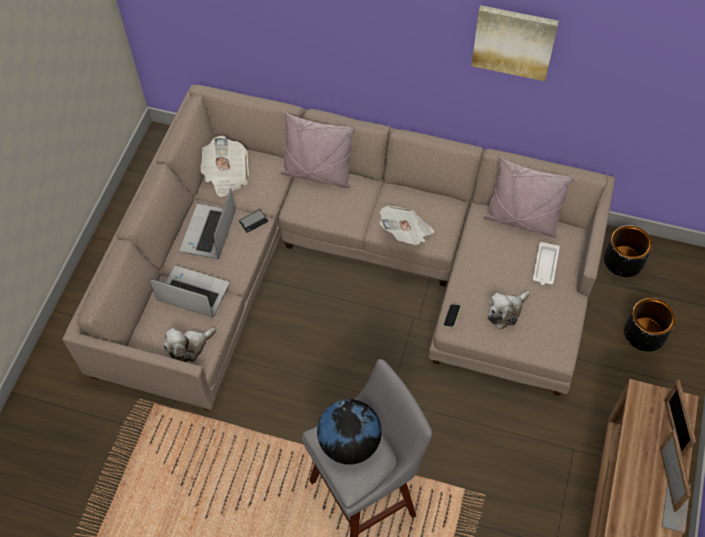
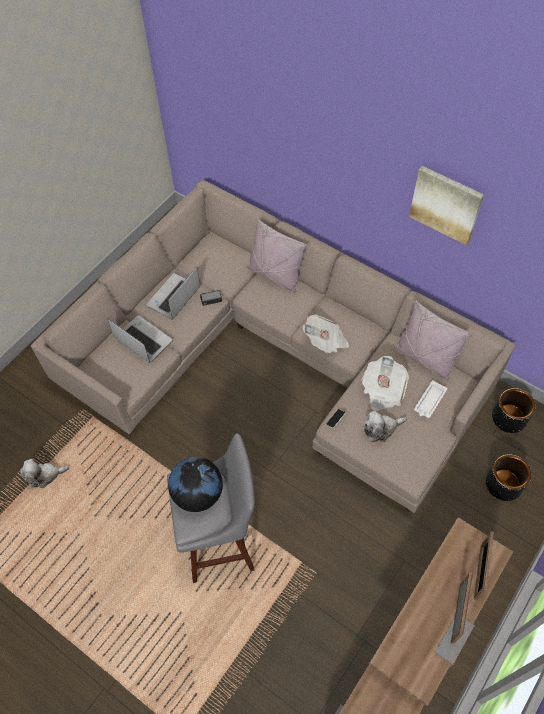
camera: 20 degrees right, 0 degrees up
plush toy [163,328,216,362] -> plush toy moved to [20,459,69,488]
newspaper [200,136,249,197] -> newspaper moved to [361,356,409,411]

